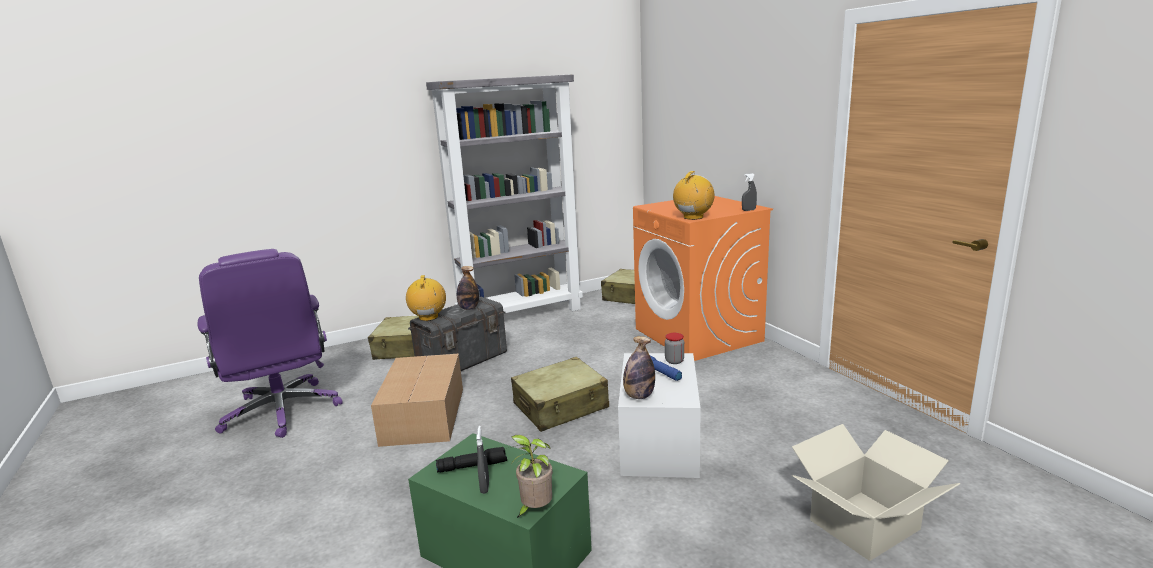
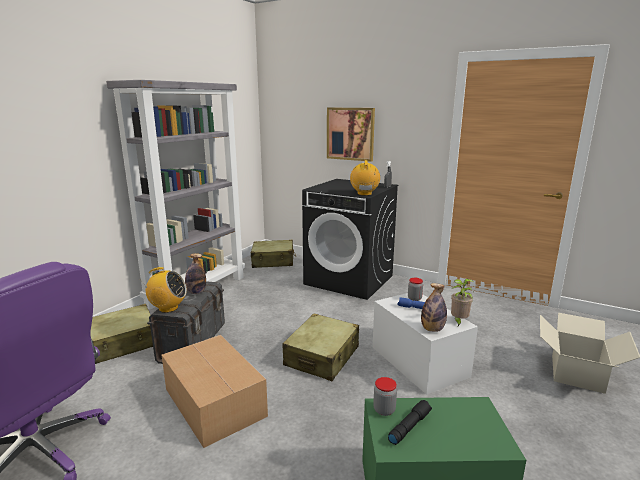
camera: 35 degrees left, 0 degrees up
radio [406,275,446,321] -> radio turned 135 degrees clockwise [142,267,187,313]
grey spray bottle [476,426,489,494] -> none
potted plant [506,435,553,519] -> potted plant moved to [451,279,474,326]
orange washing machine [633,196,773,361] -> black washing machine [302,179,398,300]
none -> picture [327,108,375,162]
none -> jar [373,377,397,416]

